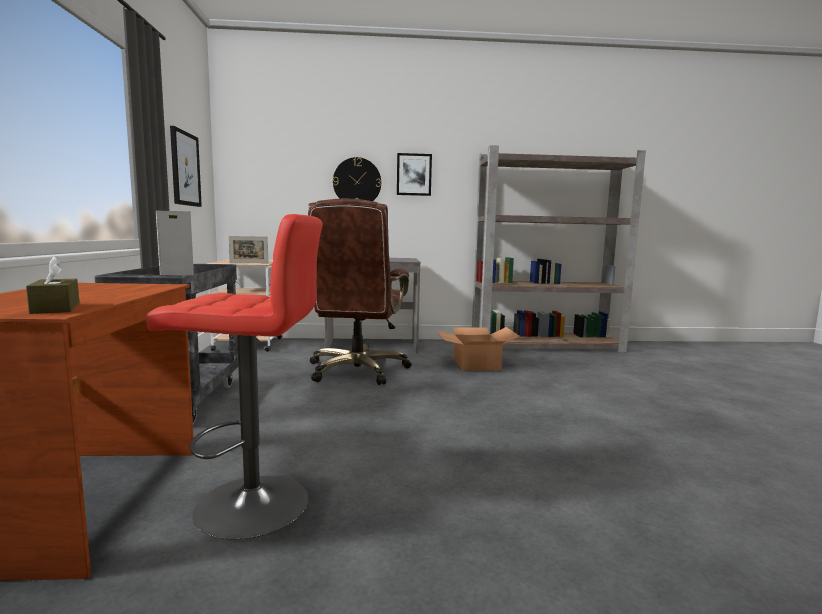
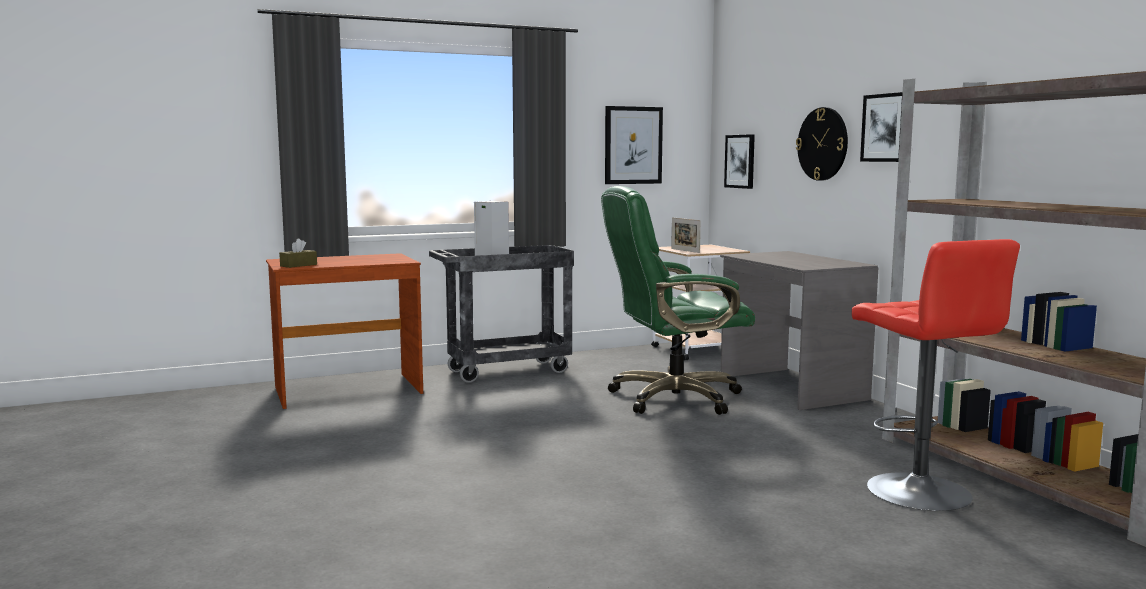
camera: 70 degrees right, 0 degrees up
red stool [145,214,323,539] -> red stool moved to [852,239,1020,511]
brown office chair [308,199,412,385] -> green office chair [601,186,755,415]
cardboard box [438,327,520,371] -> none
none -> picture [724,134,755,189]

